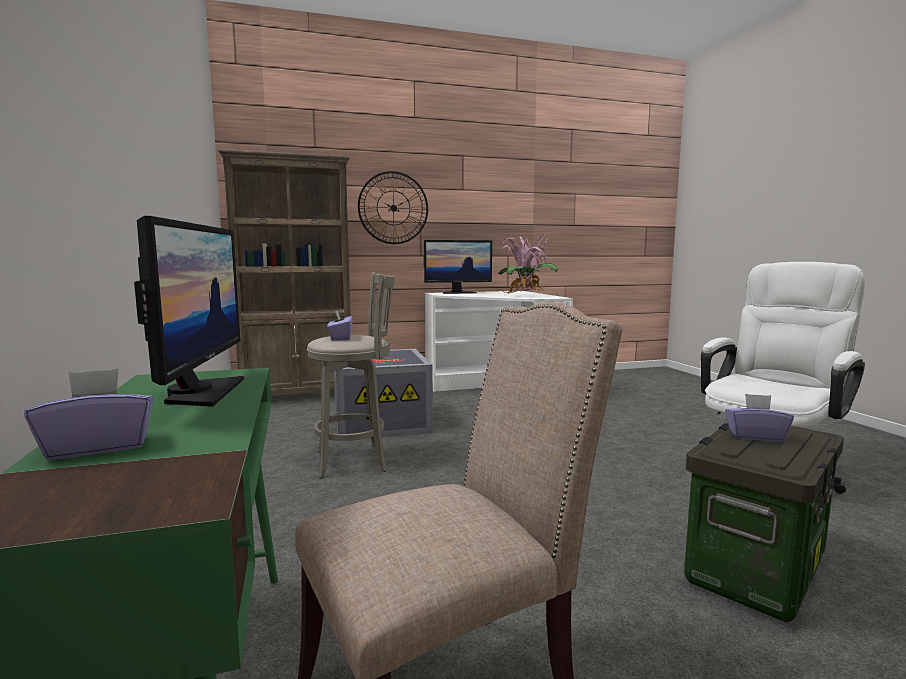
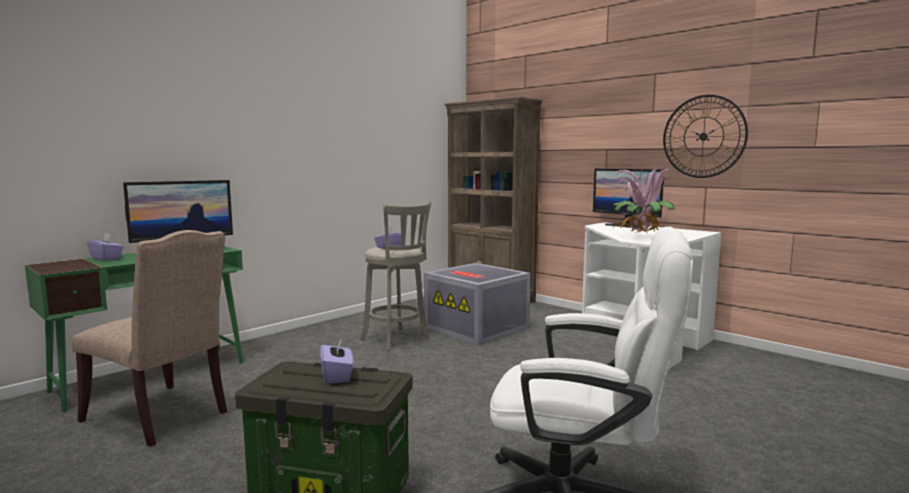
camera: 60 degrees right, 0 degrees up
wall clock [358,171,428,244] -> wall clock moved to [663,95,748,178]

